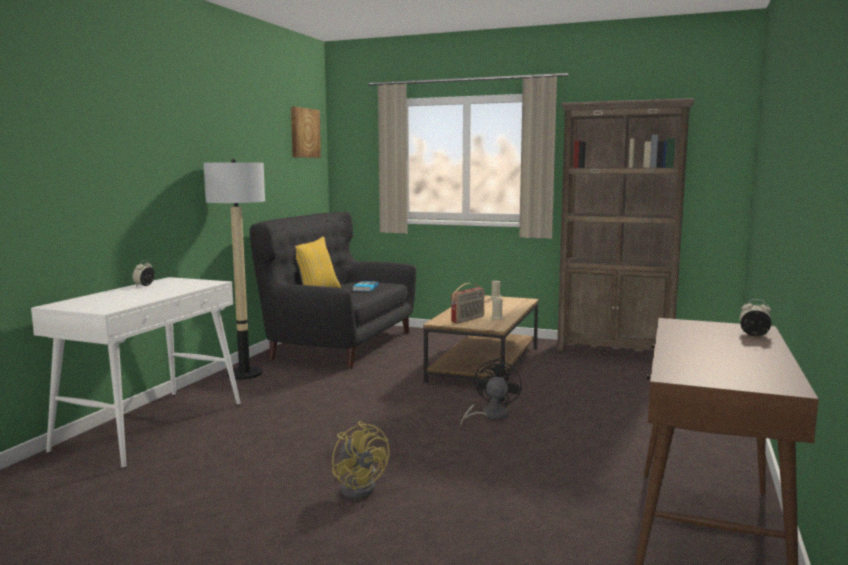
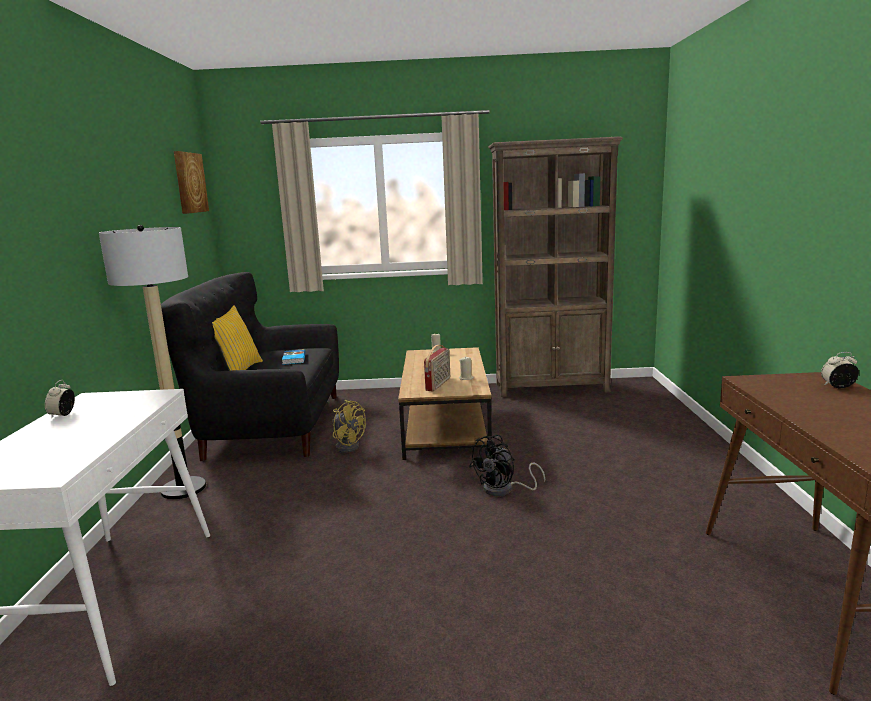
camera: 20 degrees left, 5 degrees up
yellow fan [332,421,390,499] -> yellow fan moved to [332,400,366,453]
black fan [460,358,522,425] -> black fan turned 135 degrees counterclockwise [469,435,545,496]

